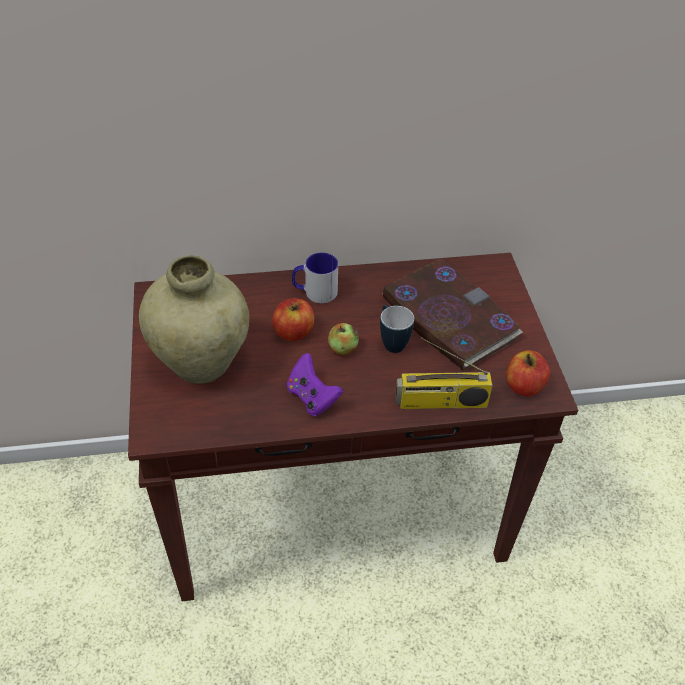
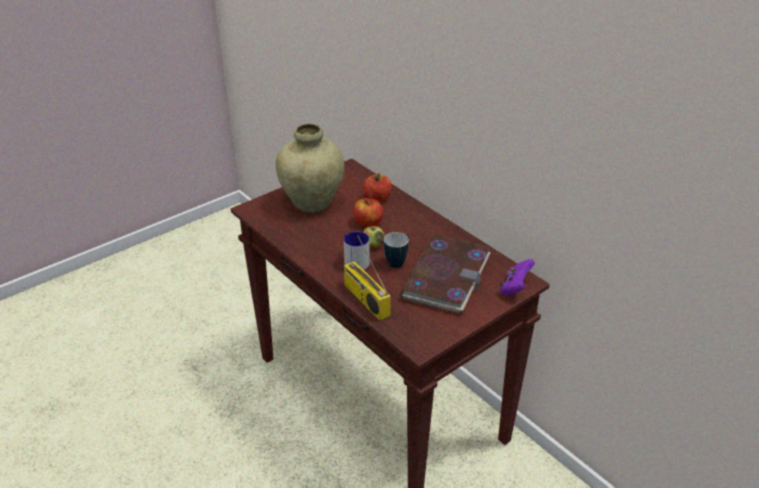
camera: 60 degrees right, 10 degrees down
purple game controller [287,353,343,416] -> purple game controller moved to [500,259,535,296]
mug [292,252,338,303] -> mug moved to [344,231,370,270]
apple [506,350,550,397] -> apple moved to [363,173,392,202]

